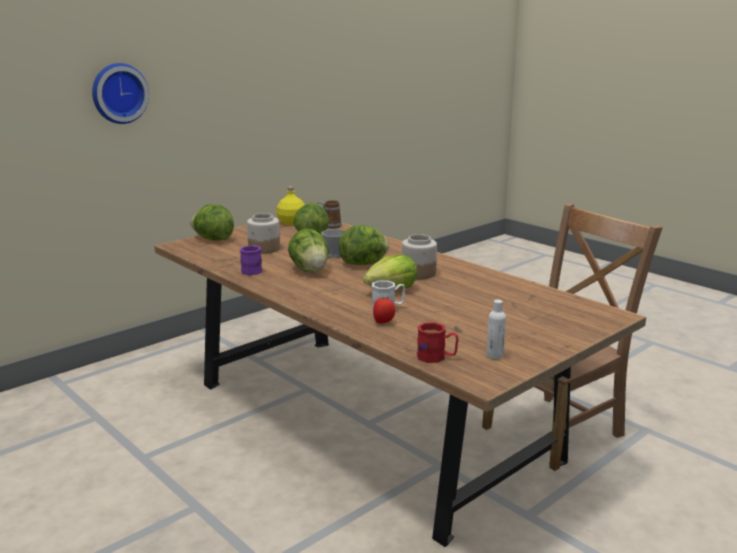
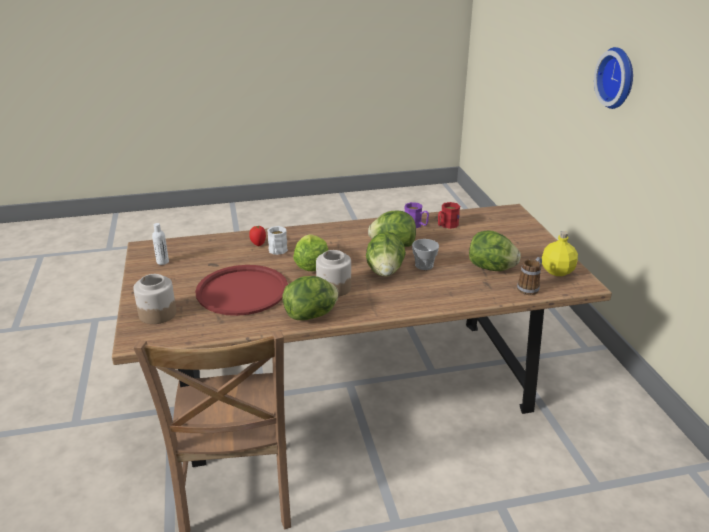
camera: 120 degrees right, 10 degrees up
lettuce [190,204,234,240] -> lettuce moved to [282,276,339,320]
jar [247,213,280,254] -> jar moved to [133,274,176,324]
red mug [417,322,459,363] -> red mug moved to [438,202,460,229]
none -> red tray [195,265,288,316]

